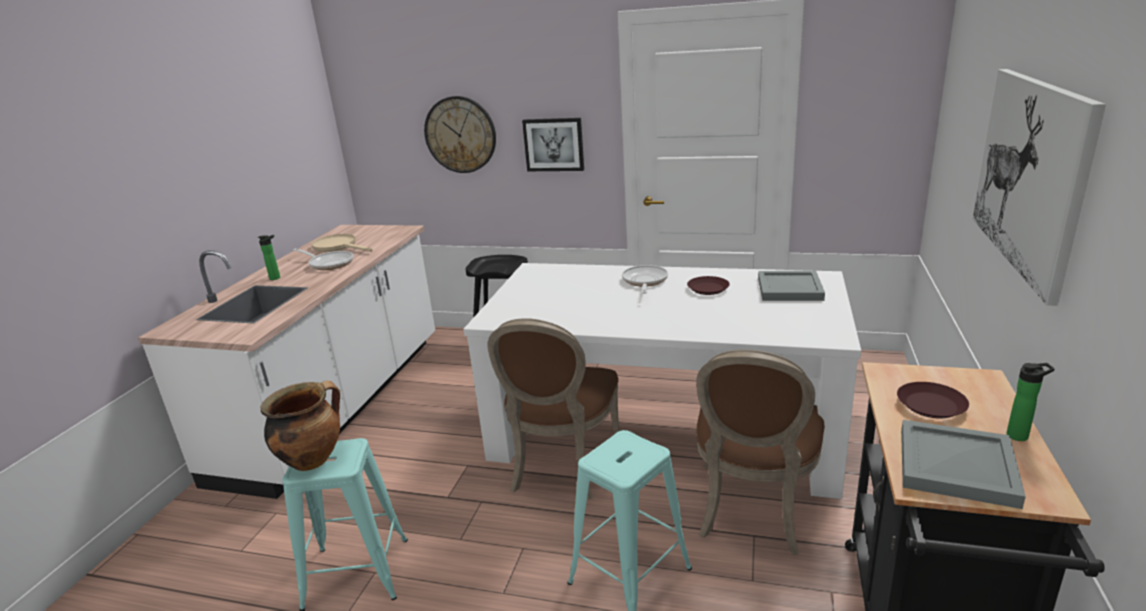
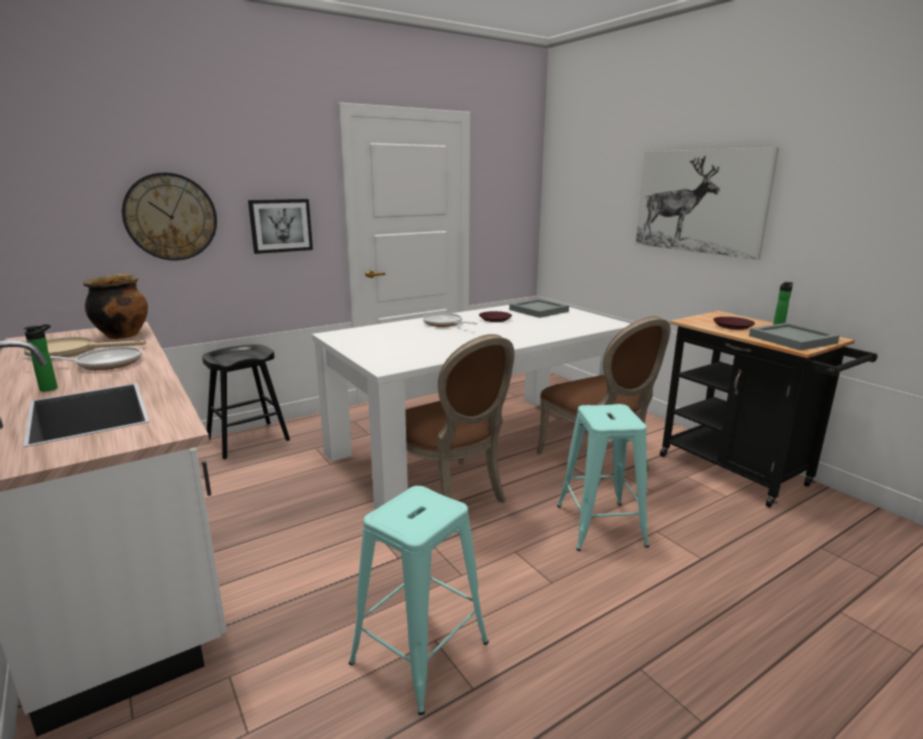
camera: 50 degrees left, 5 degrees down
cooking pot [261,380,340,471] -> cooking pot moved to [83,274,148,339]

